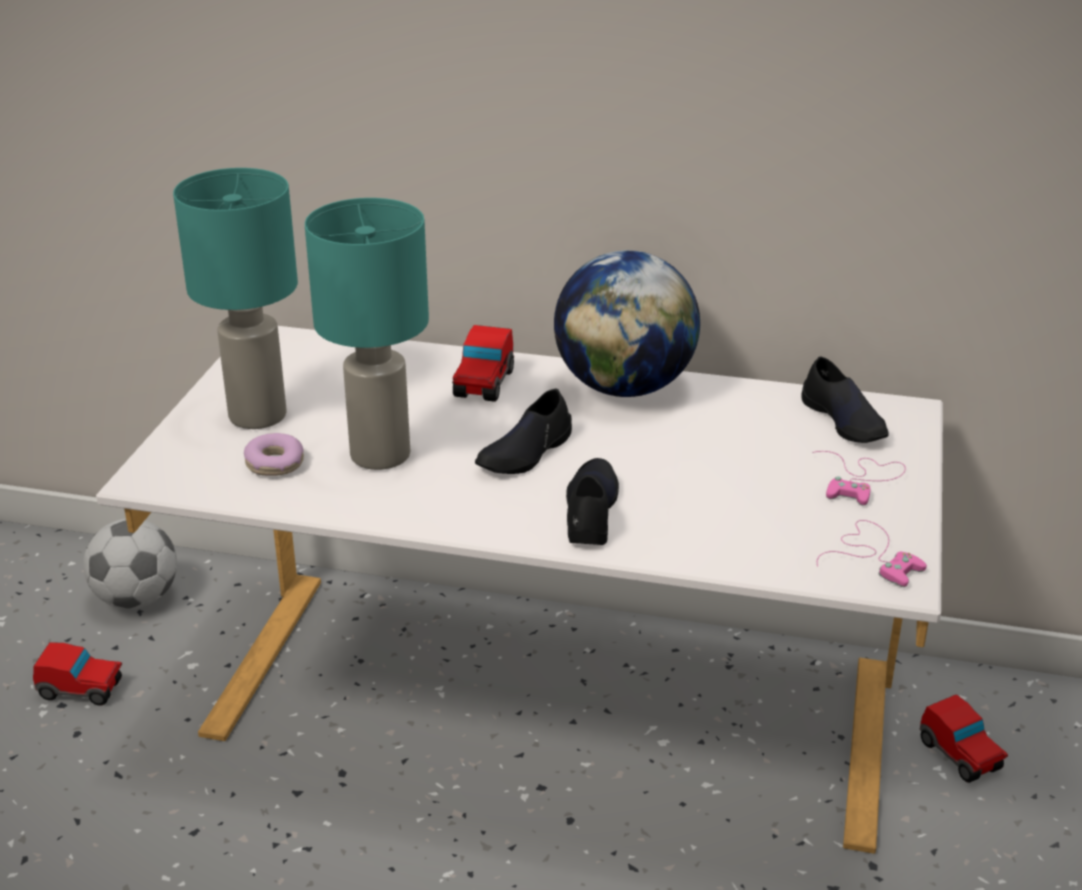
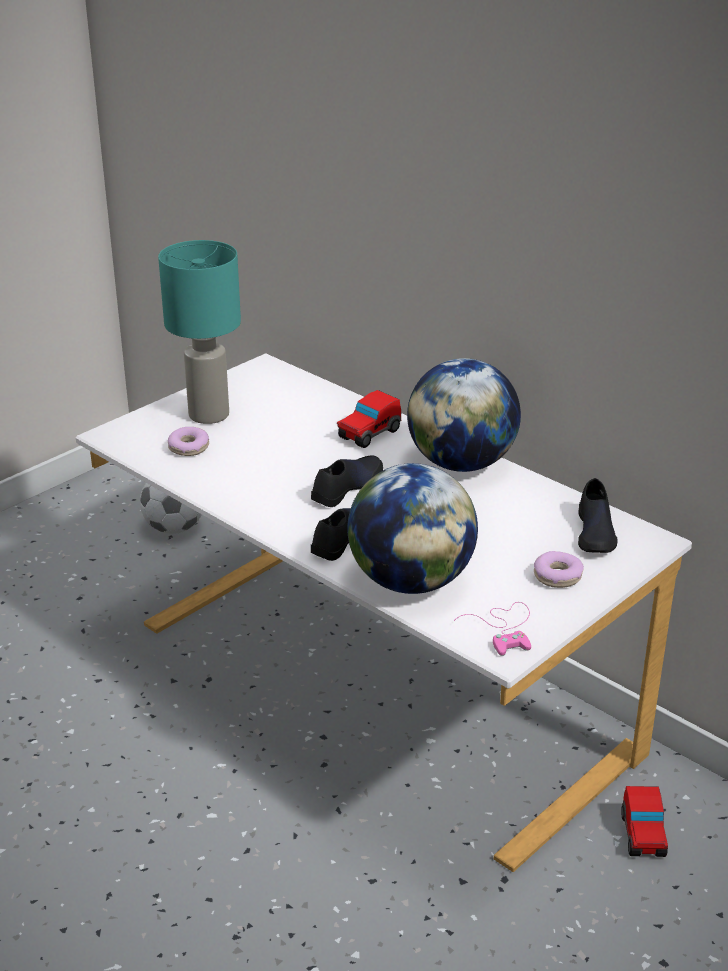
camera: 30 degrees right, 0 degrees up
toy car [33,642,122,705] -> none
turquoise table lamp [305,198,429,470] -> none
black shoe [475,388,572,474] -> black shoe turned 150 degrees clockwise [311,455,383,507]
pink game controller [812,451,906,506] -> donut [534,551,584,588]
none -> globe [347,463,478,594]

